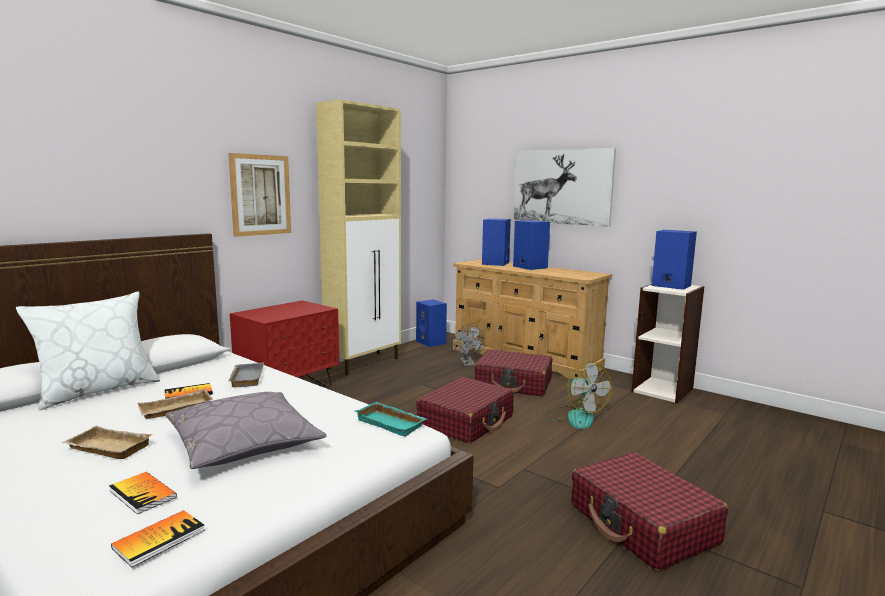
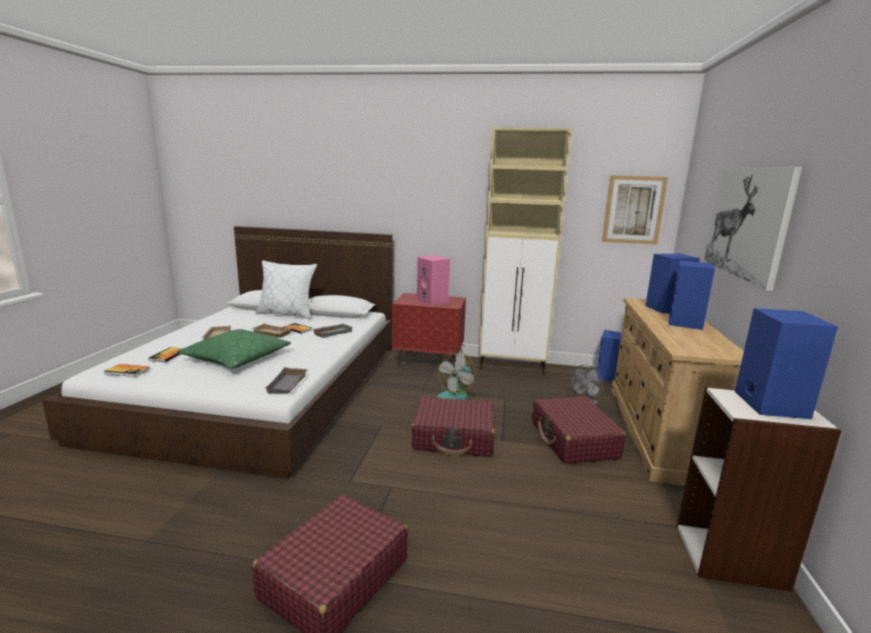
camera: 60 degrees right, 5 degrees up
grey pillow [166,392,327,469] -> green pillow [177,329,291,369]
picture [228,153,291,237] -> picture moved to [602,176,668,245]
turquoise tray [355,402,426,437] -> grey tray [265,367,308,394]
fan [544,361,612,429] -> fan moved to [437,351,476,400]
none -> pink speaker [417,255,450,305]

